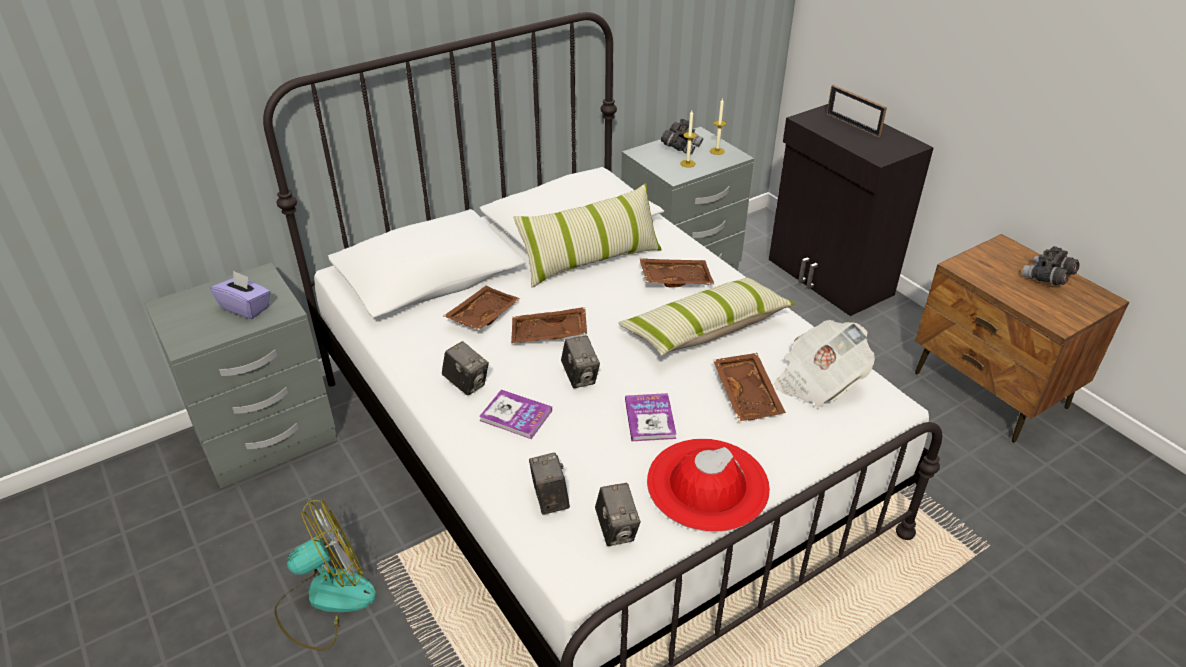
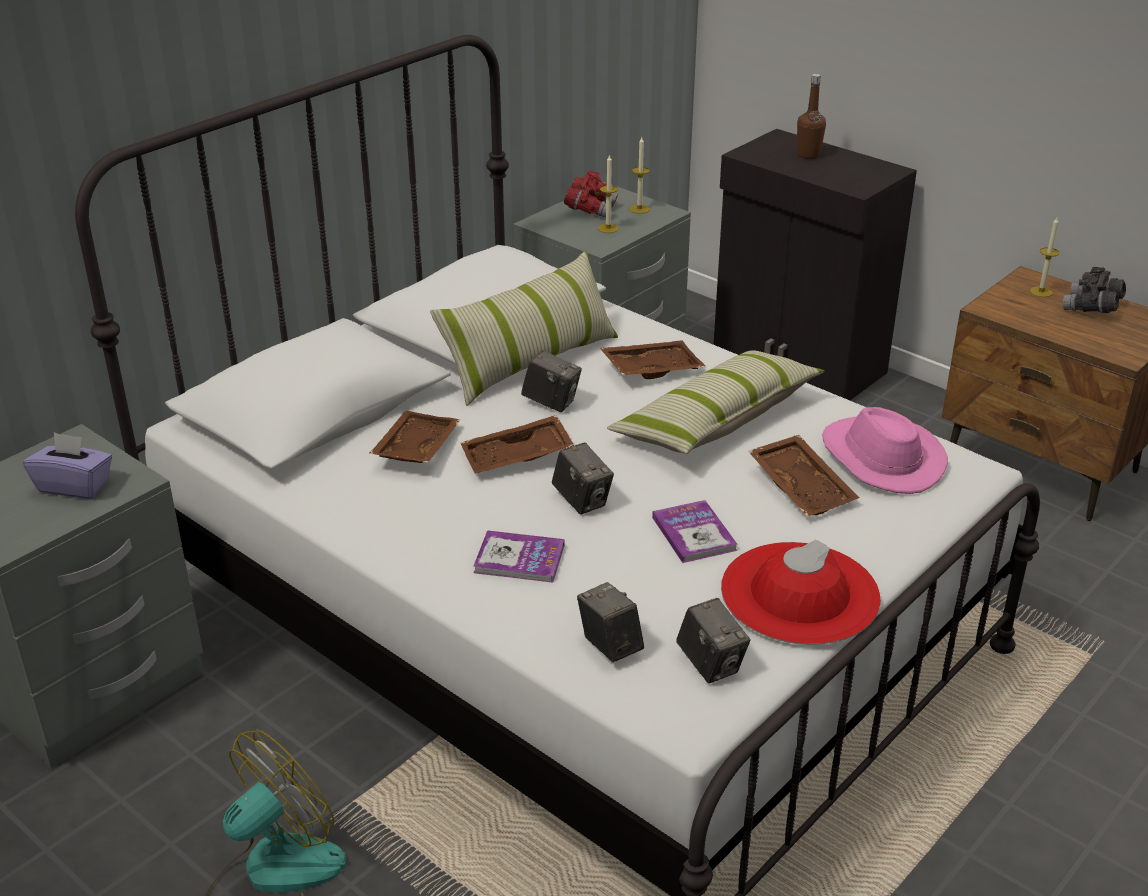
camera: 15 degrees left, 5 degrees down
camera [442,341,489,396] -> camera moved to [521,350,582,412]
grey binoculars [661,119,703,156] -> red binoculars [564,171,618,218]
newspaper [774,320,875,407] -> pink hat [822,407,948,494]
picture frame [827,85,887,137] -> brown bottle [797,74,826,159]
none -> candle [1030,217,1059,297]

